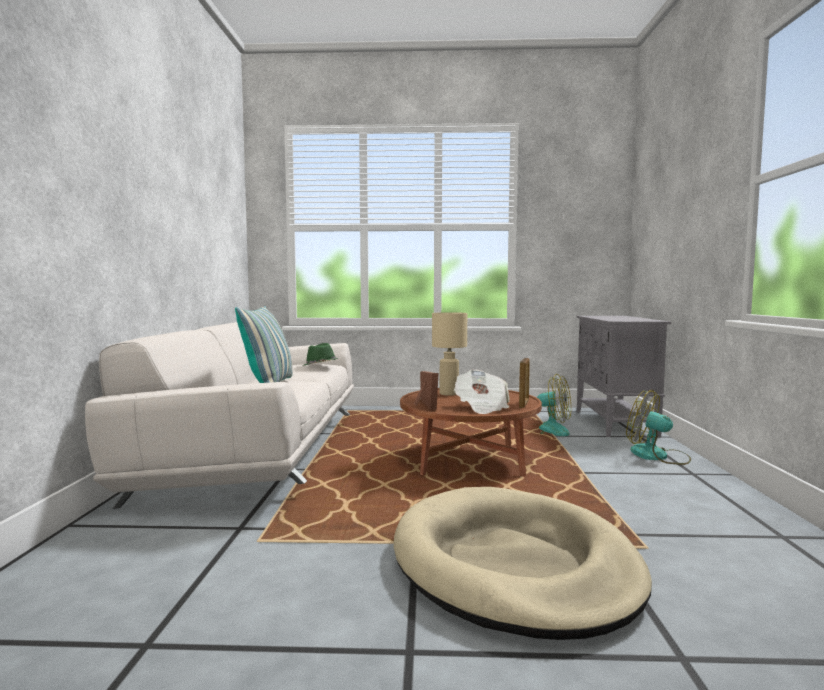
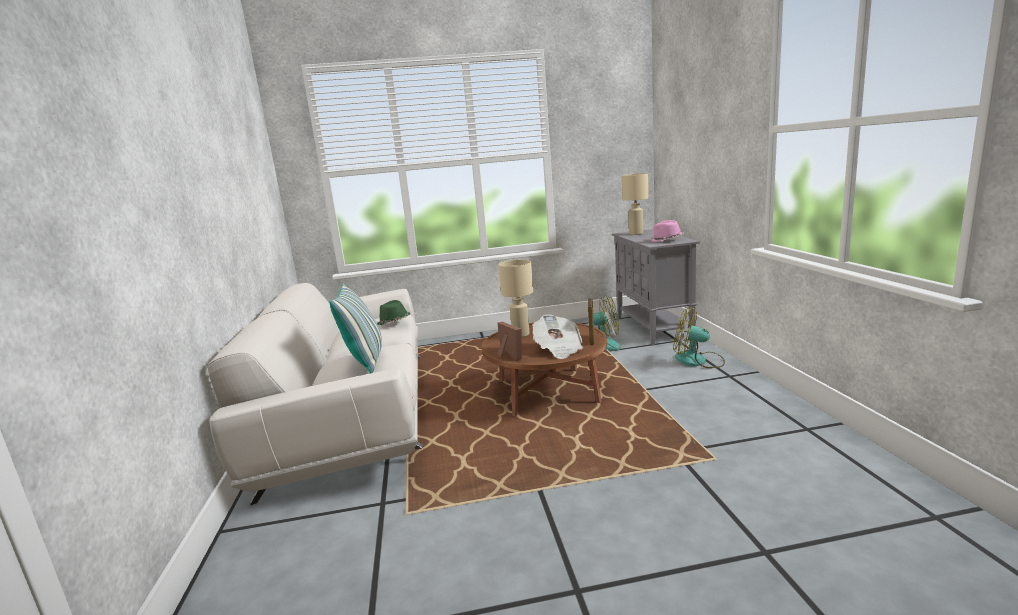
camera: 10 degrees left, 10 degrees up
beige dog bed [394,487,652,640] -> none
none -> beige table lamp [622,173,649,235]
none -> pink hat [650,220,684,242]

